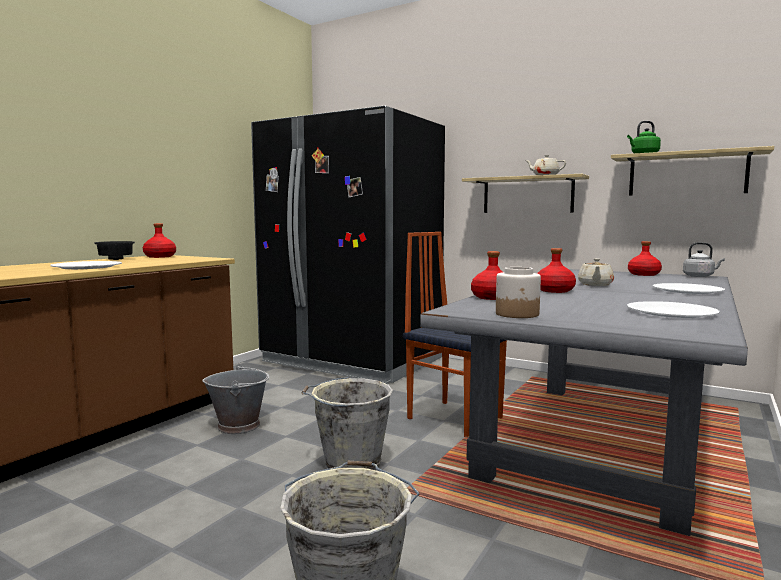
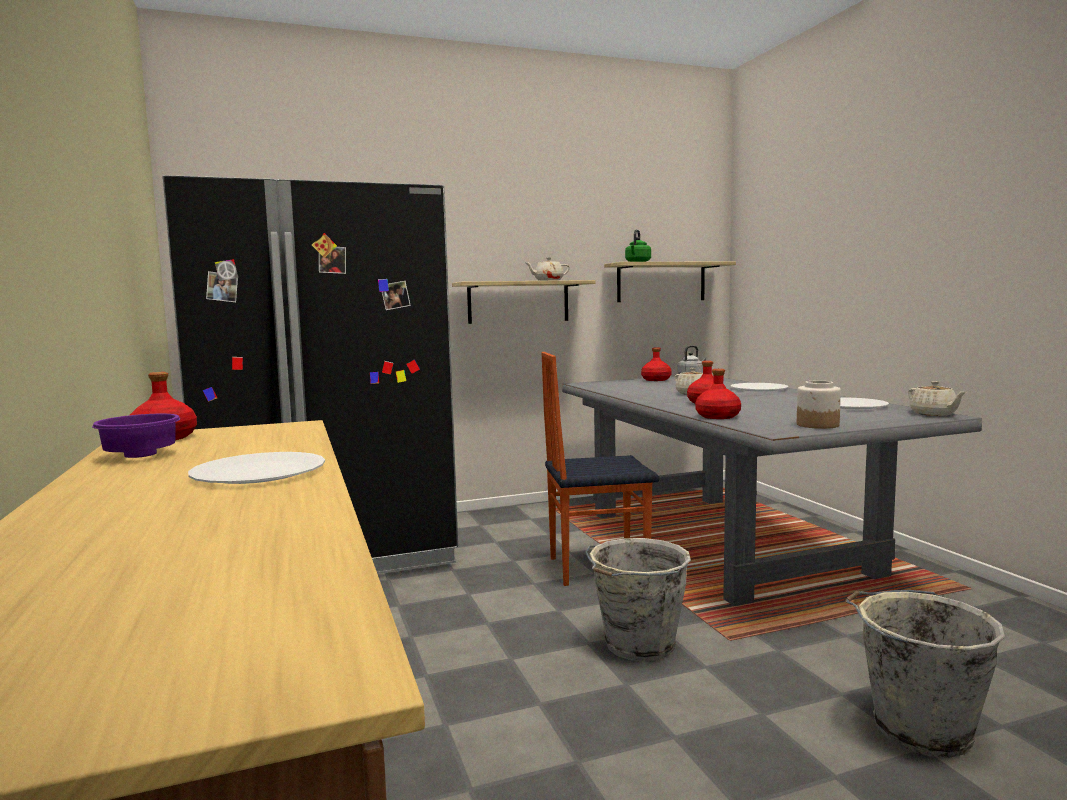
camera: 50 degrees left, 0 degrees up
black bowl [95,241,134,260] -> purple bowl [92,414,180,458]
grey bucket [202,364,269,434] -> none
none -> beige teapot [908,381,966,416]

